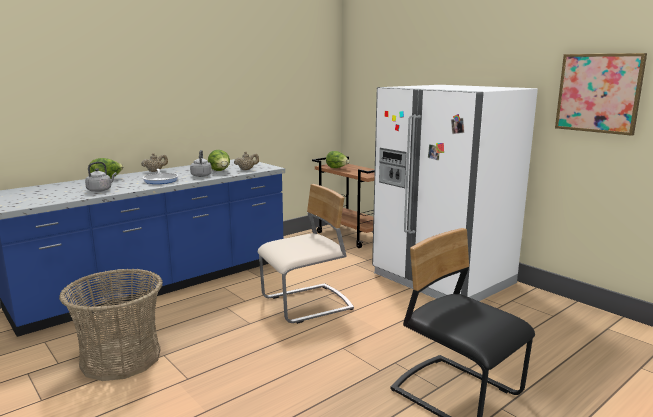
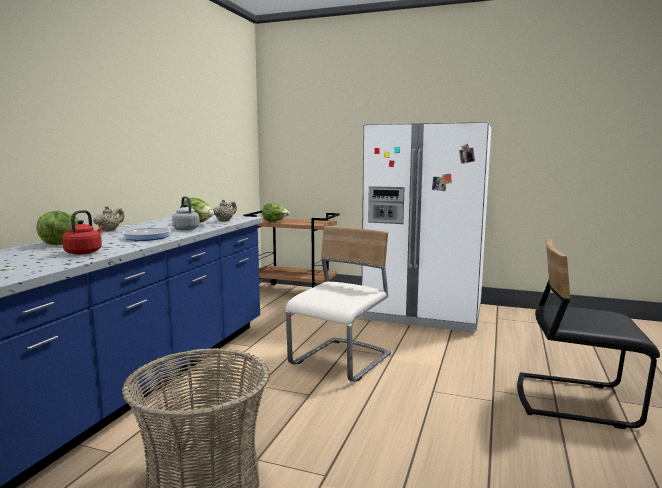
camera: 30 degrees left, 5 degrees down
grey kettle [85,162,117,192] -> red kettle [62,210,103,255]
picture [555,53,647,136] -> none

